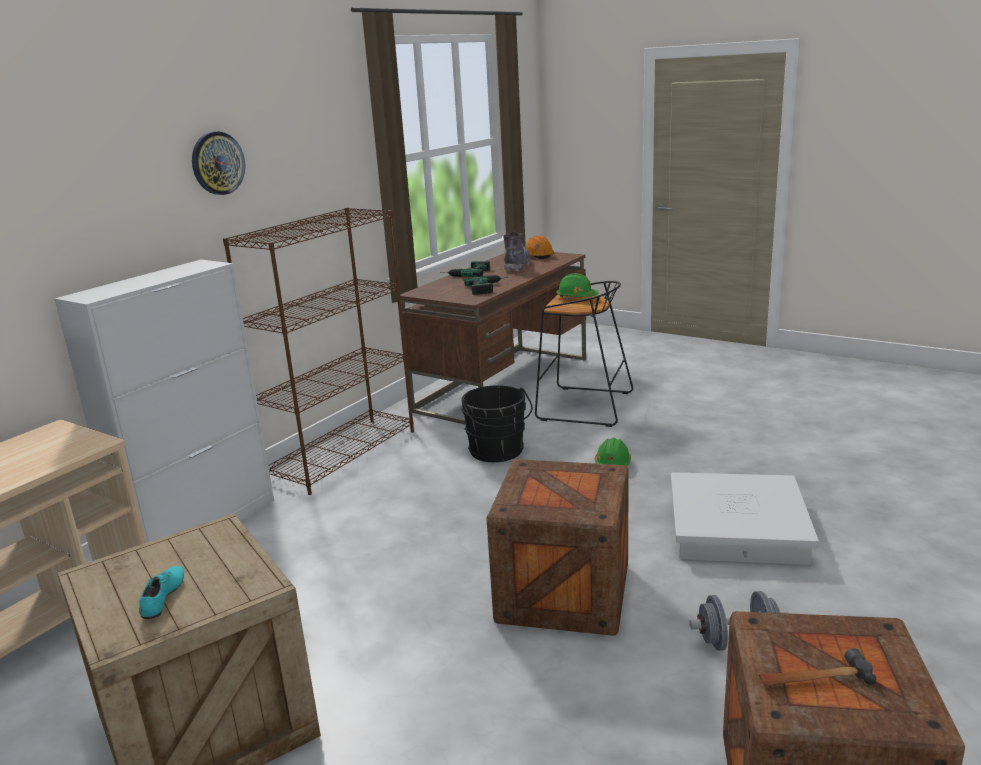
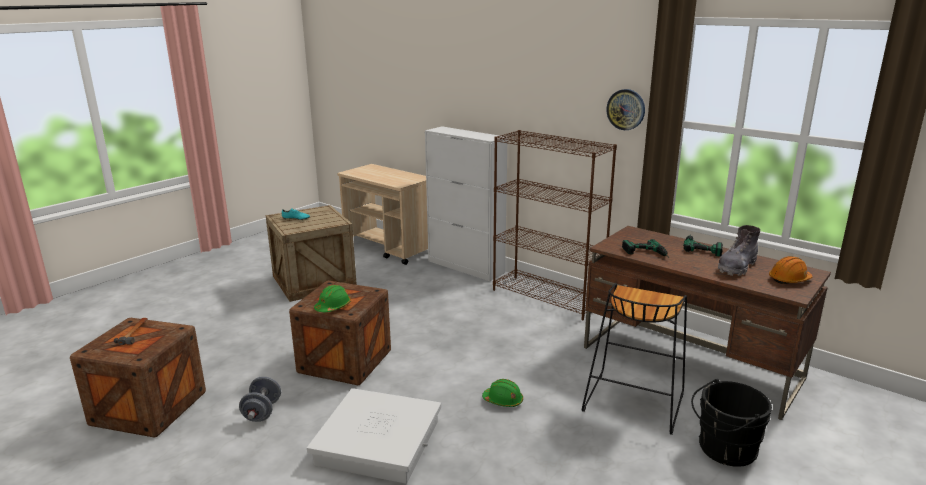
camera: 95 degrees right, 0 degrees up
wall clock [192,131,245,195] -> wall clock moved to [606,89,645,130]
black bucket [461,385,533,462] -> black bucket moved to [691,379,772,467]
grey boot [503,231,530,272] -> grey boot turned 120 degrees clockwise [718,225,761,276]
green hard hat [556,273,598,297] -> green hard hat moved to [314,285,351,312]

